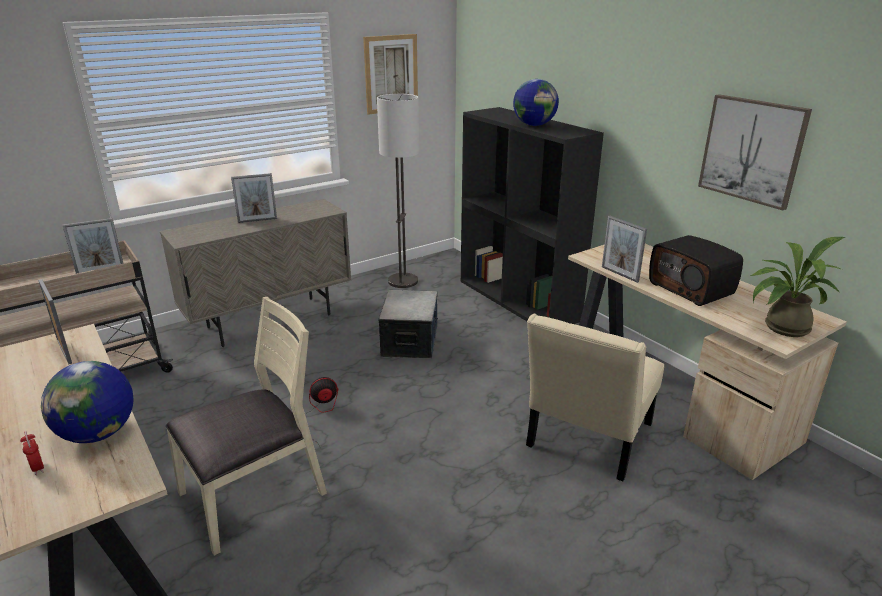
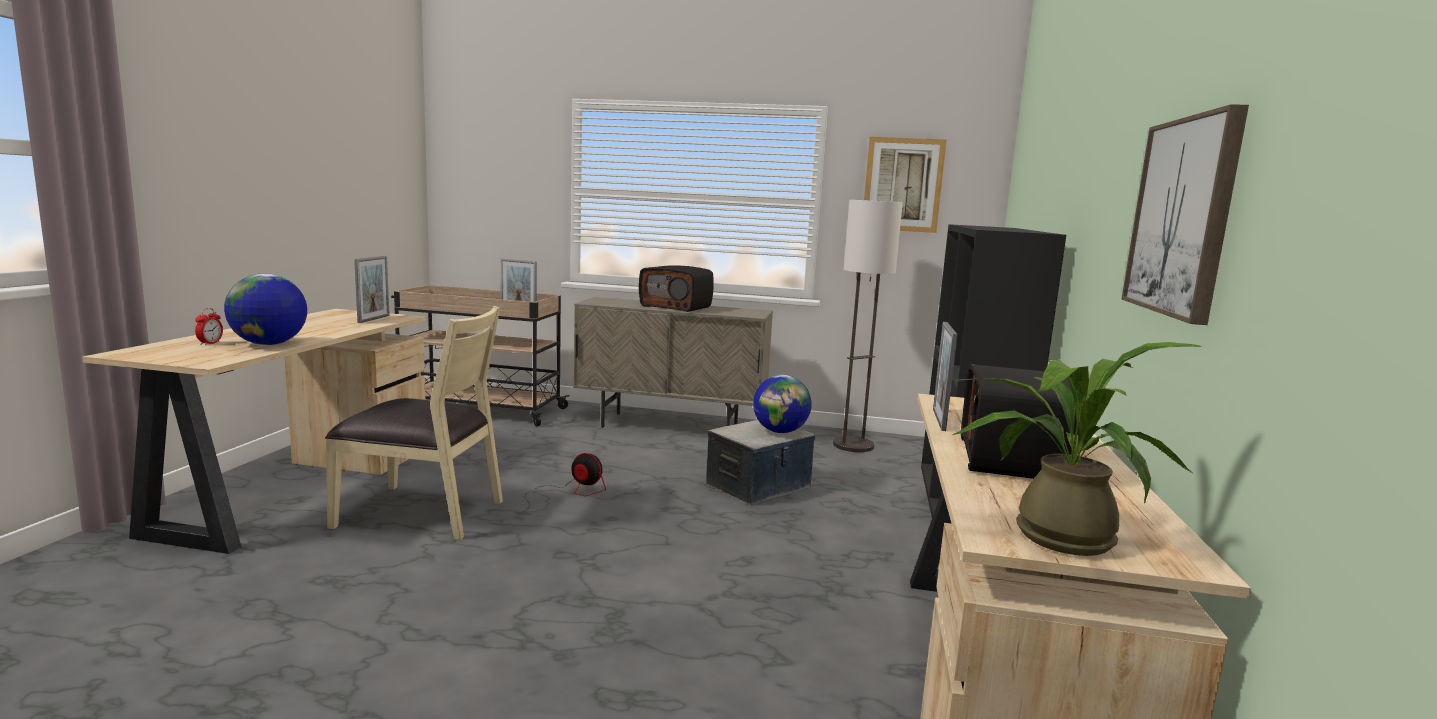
camera: 45 degrees right, 15 degrees down
picture frame [231,173,277,223] -> radio [639,265,714,312]
globe [513,79,559,126] -> globe moved to [753,375,812,433]
beige chair [526,314,664,481] -> none

